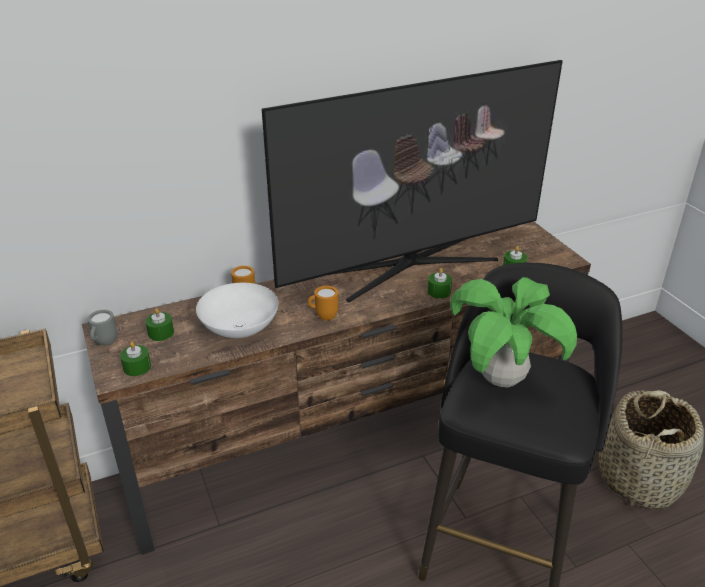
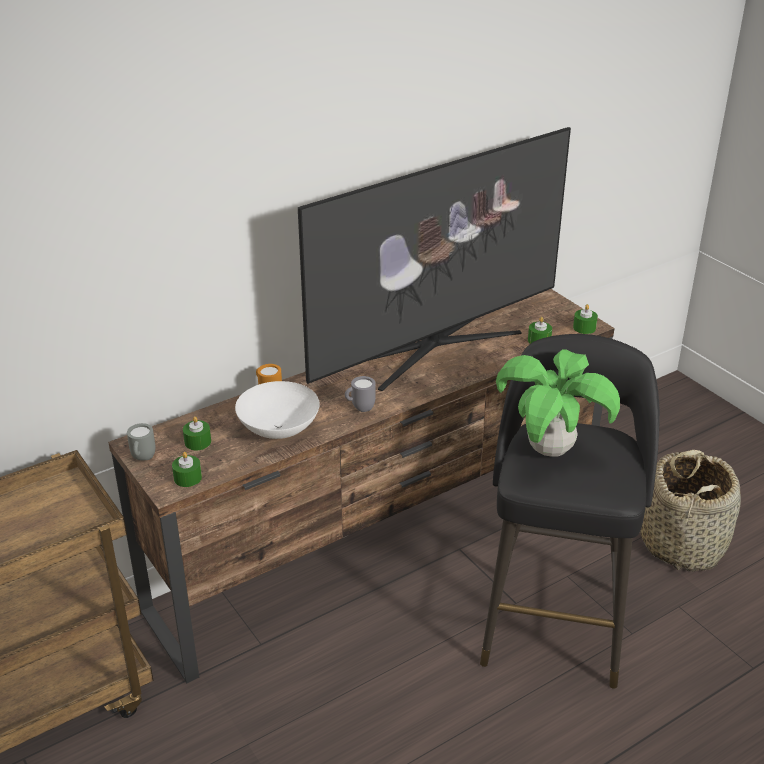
camera: 10 degrees left, 0 degrees up
orange mug [308,286,338,321] -> grey mug [345,376,376,412]
green candle [428,268,452,299] -> green candle moved to [573,304,598,334]

